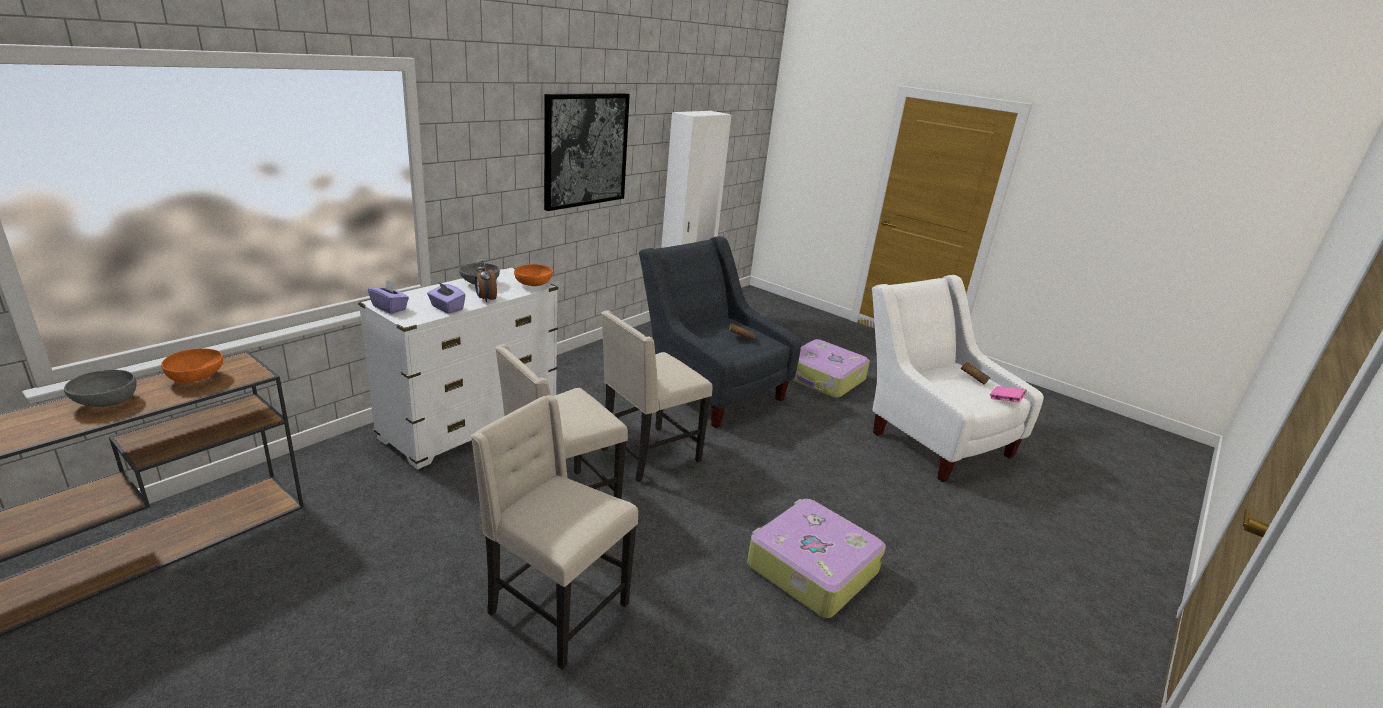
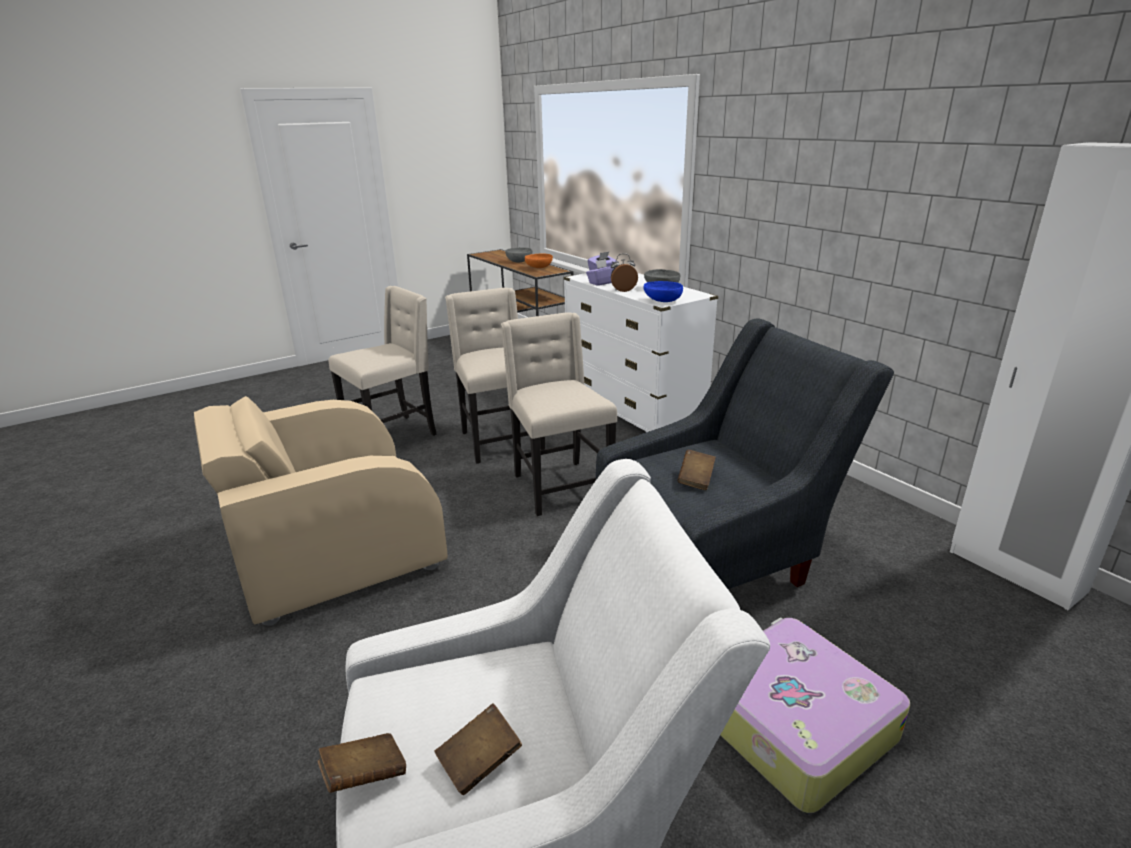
camera: 110 degrees right, 0 degrees up
orange bowl [514,264,553,286] -> blue bowl [643,281,683,302]
picture [544,93,630,211] -> none
suitcase [747,499,886,618] -> beige armchair [194,396,448,625]
pink book [990,386,1027,402] -> brown book [318,733,406,793]

